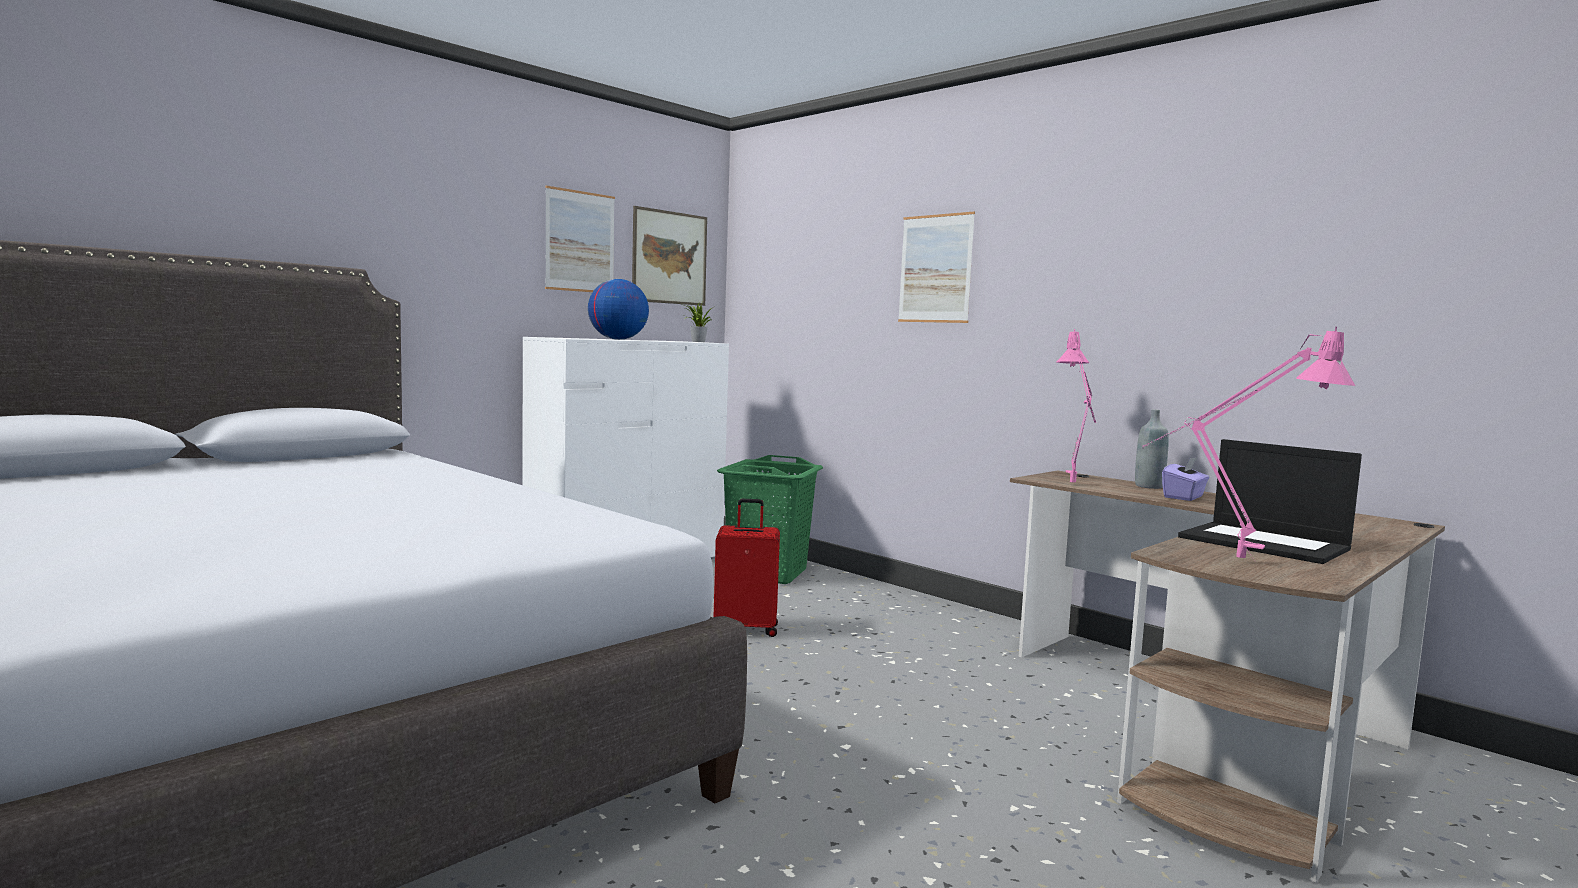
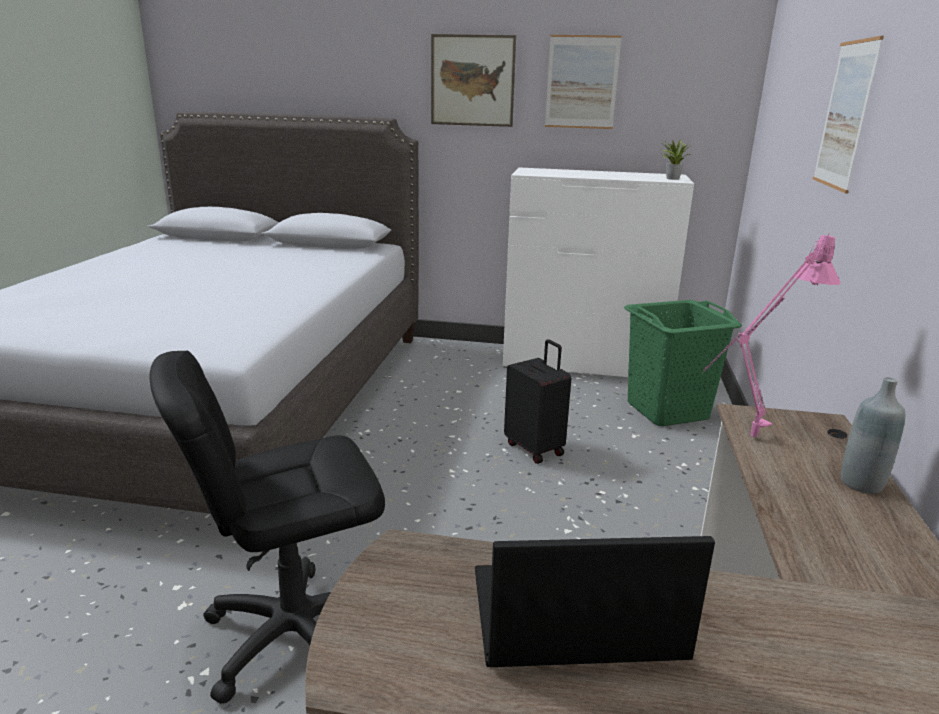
camera: 55 degrees right, 15 degrees up
globe [588,279,649,340] -> none
picture [632,206,707,306] -> picture moved to [431,34,516,127]
red suitcase [713,499,780,637] -> black suitcase [504,339,571,464]
pink table lamp [1143,327,1355,558] -> none
purple tissue box [1162,457,1209,501] -> none
laptop [1178,439,1362,564] -> laptop turned 75 degrees clockwise [475,536,715,667]
none -> black office chair [150,351,385,704]

